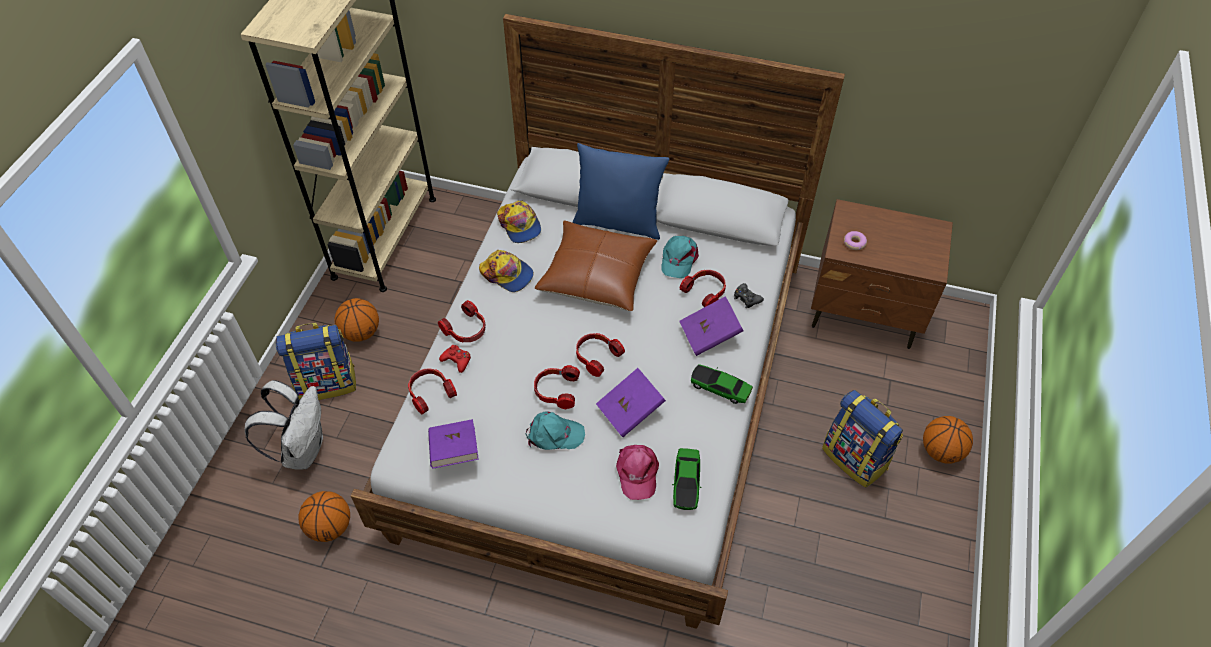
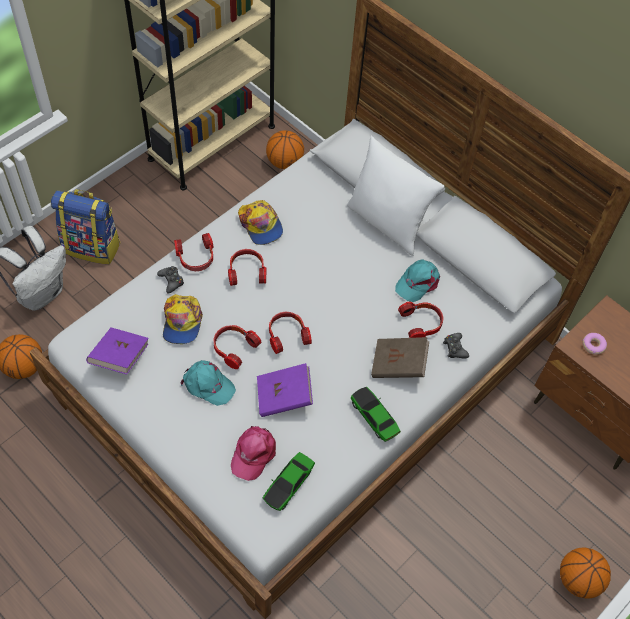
camera: 25 degrees right, 5 degrees up
basketball [335,298,379,342] -> basketball moved to [266,130,304,169]
headphones [408,368,457,414] -> headphones moved to [228,249,267,286]
red game controller [439,345,471,373] -> black game controller [157,266,184,294]
cap [497,201,541,243] -> cap moved to [163,294,203,344]
brown pillow [535,220,657,311] -> none
blue pillow [573,143,669,240] -> white pillow [347,136,444,256]
purple book [679,296,743,356] -> brown book [371,337,429,378]
backpack [822,390,903,488] -> none

